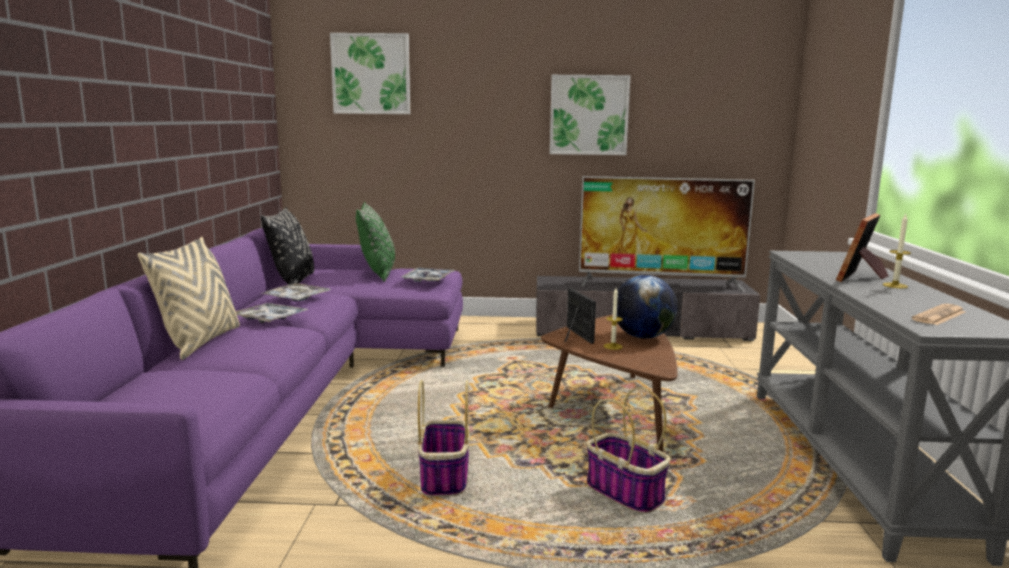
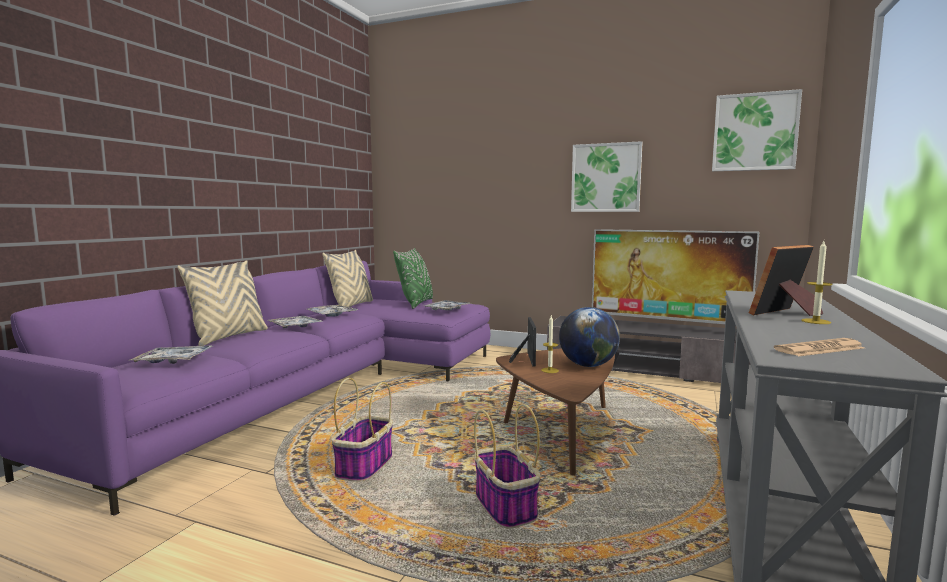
camera: 20 degrees right, 5 degrees down
black pillow [261,207,314,285] -> beige pillow [322,250,373,308]
picture [330,33,410,114] -> picture moved to [712,89,802,171]
none -> tray [130,346,212,364]

